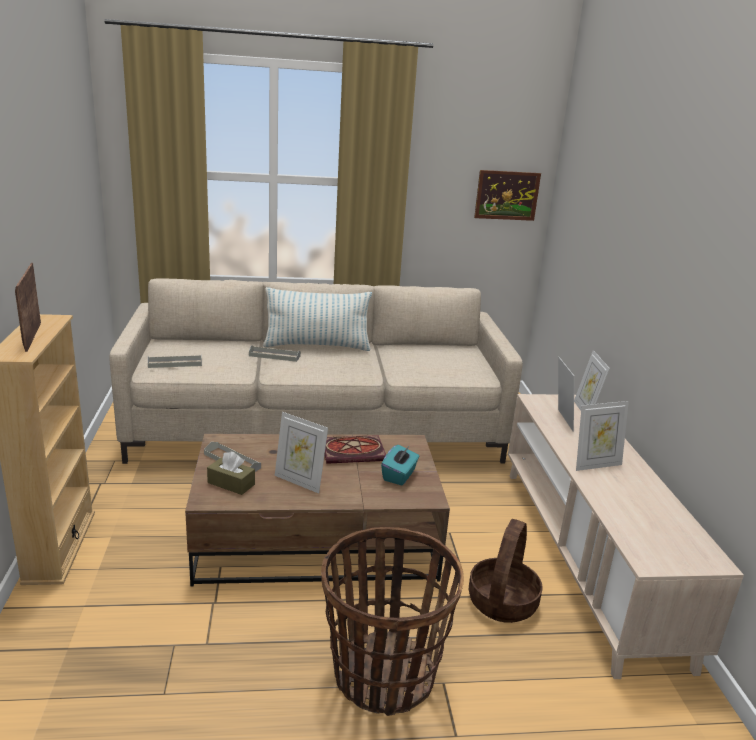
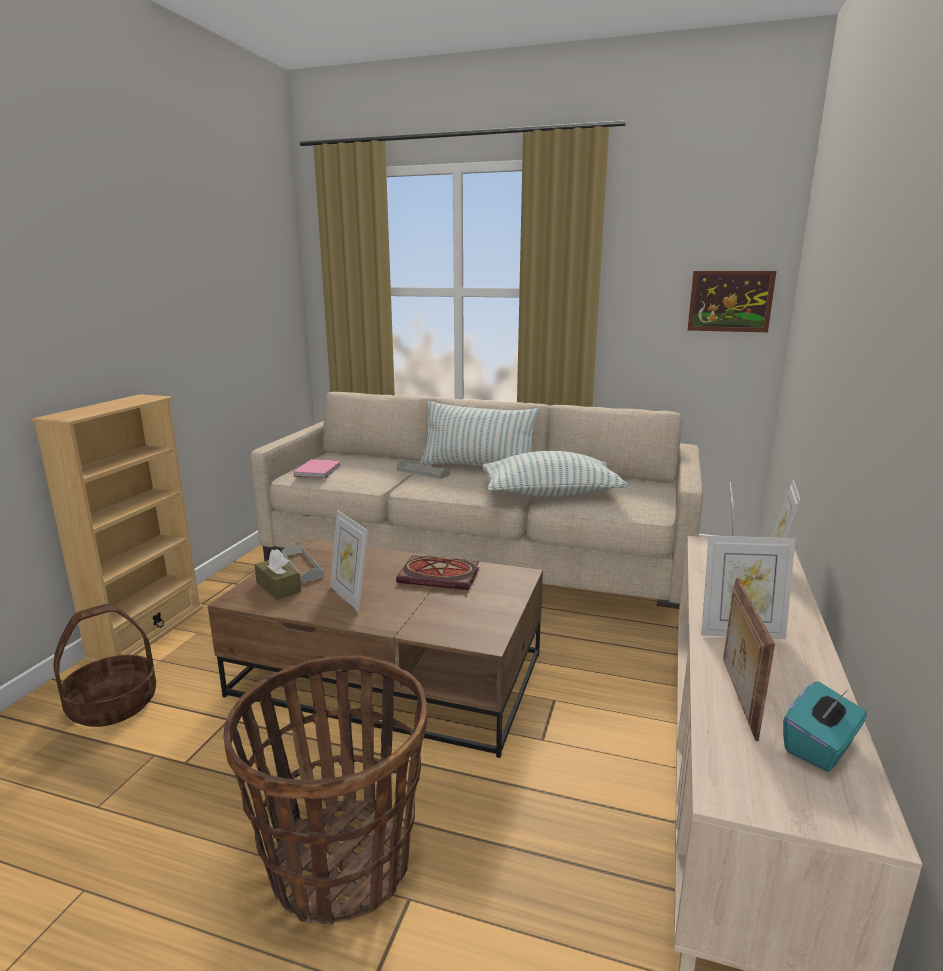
camera: 25 degrees right, 5 degrees down
picture frame [15,263,41,352] -> picture frame moved to [723,578,775,741]
grey tray [148,355,202,368] -> pink book [294,460,341,479]
turquoise tissue box [381,445,419,485] -> turquoise tissue box moved to [783,682,867,772]
basket [469,519,543,623] -> basket moved to [53,604,156,727]
none -> pillow [482,451,628,497]

